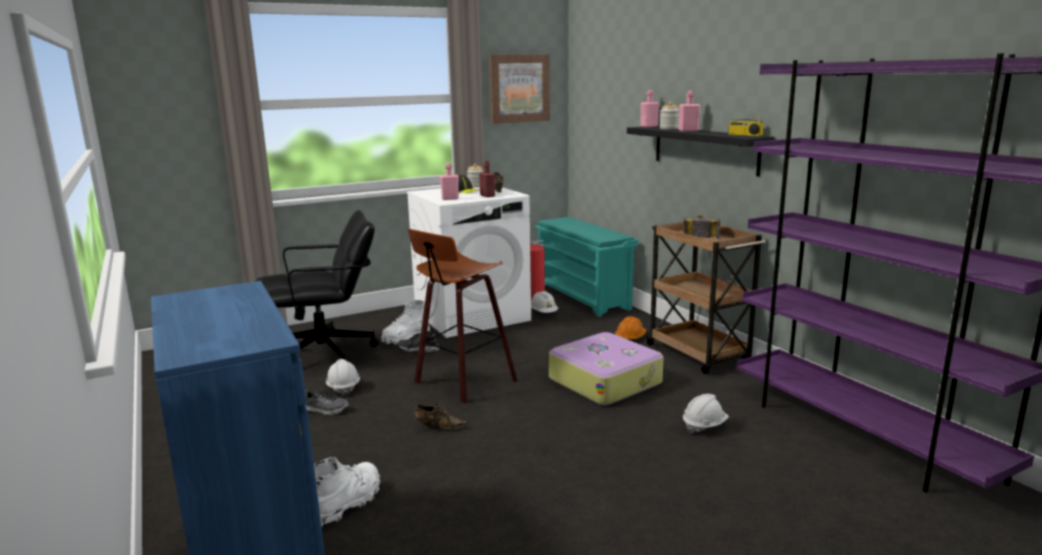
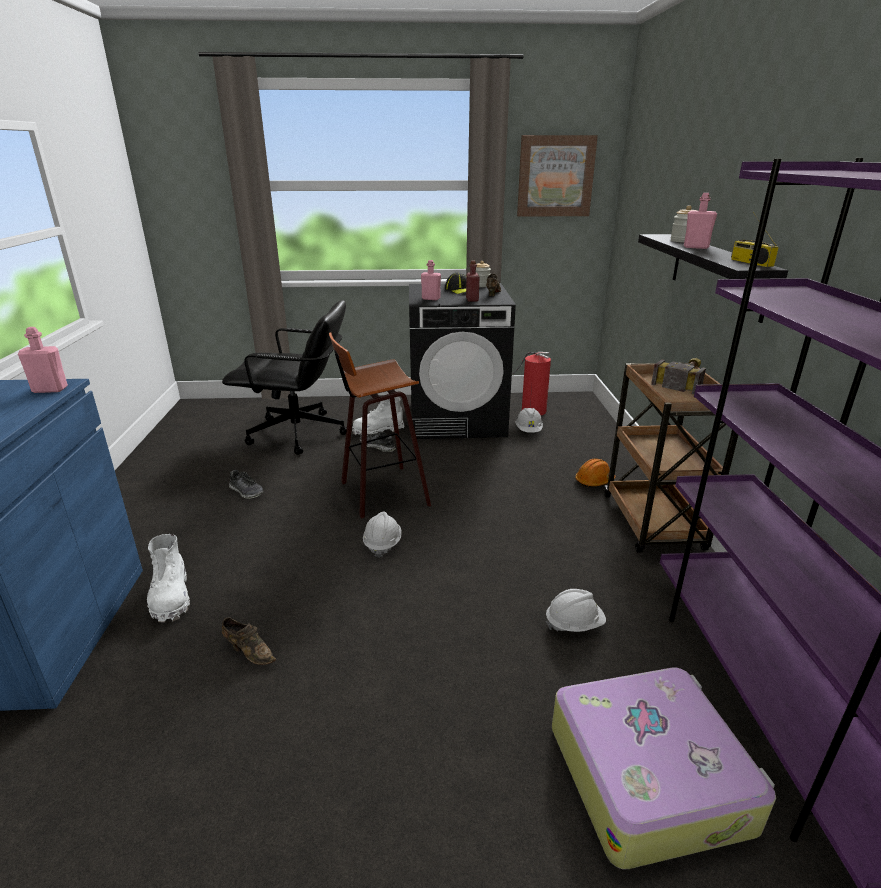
camera: 25 degrees right, 10 degrees up
white boot [314,457,380,527] -> white boot turned 105 degrees clockwise [147,534,190,623]
white hard hat [326,359,360,396] -> white hard hat moved to [363,511,402,558]
white washing machine [406,187,531,338] -> black washing machine [409,283,516,439]
brown shoe [414,403,467,430] -> brown shoe moved to [222,617,276,665]
turquoise shoe rack [535,217,638,317] -> none
suitcase [549,332,664,405] -> suitcase moved to [552,668,776,869]
pink bottle [640,90,659,127] -> pink bottle moved to [18,327,68,393]

